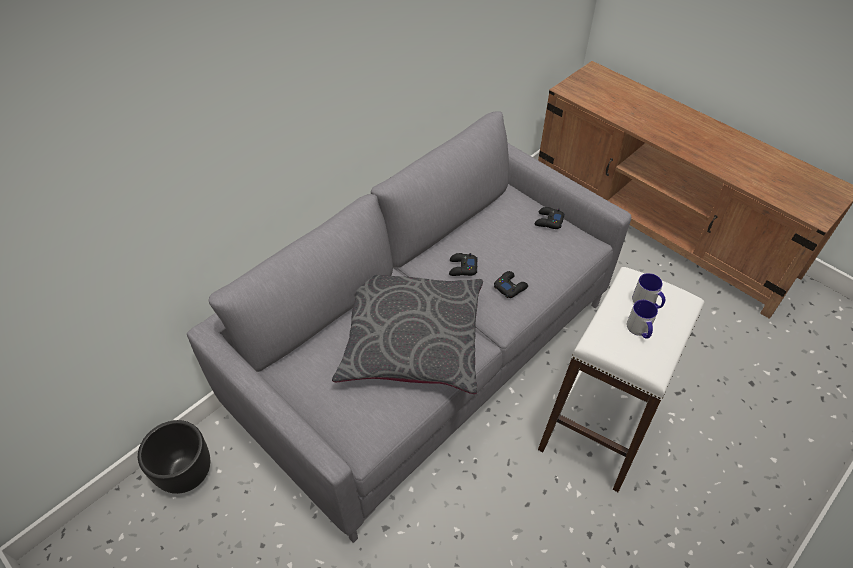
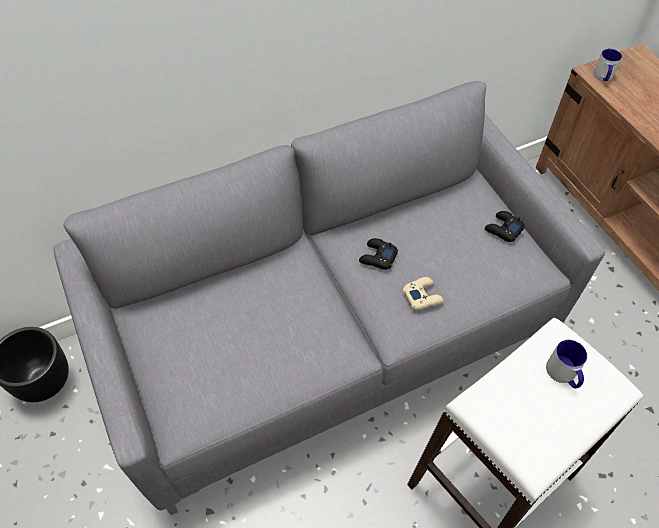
camera: 20 degrees right, 5 degrees up
grey pillow [332,275,483,394] -> none
black game controller [494,271,528,298] -> beige game controller [402,277,444,310]
mug [627,300,658,339] -> mug moved to [594,49,622,81]

